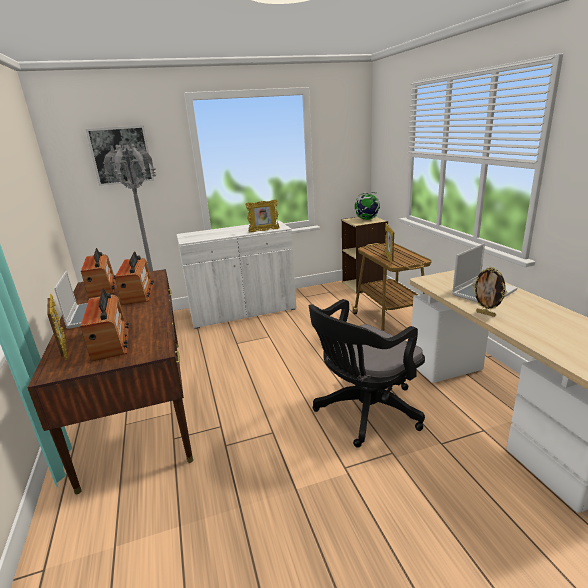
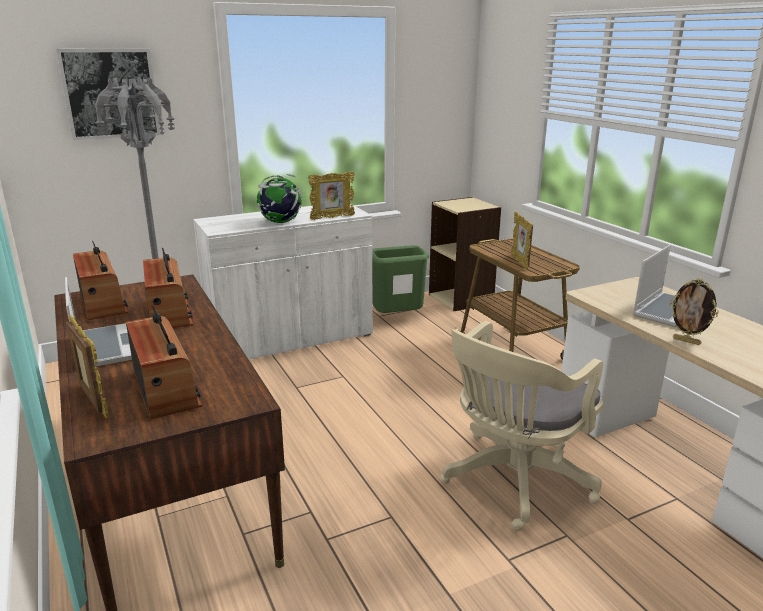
camera: 10 degrees left, 0 degrees up
black office chair [309,299,425,448] -> beige office chair [440,321,603,531]
globe [355,192,380,220] -> globe moved to [257,174,302,223]
none -> green trash can [372,245,429,313]

